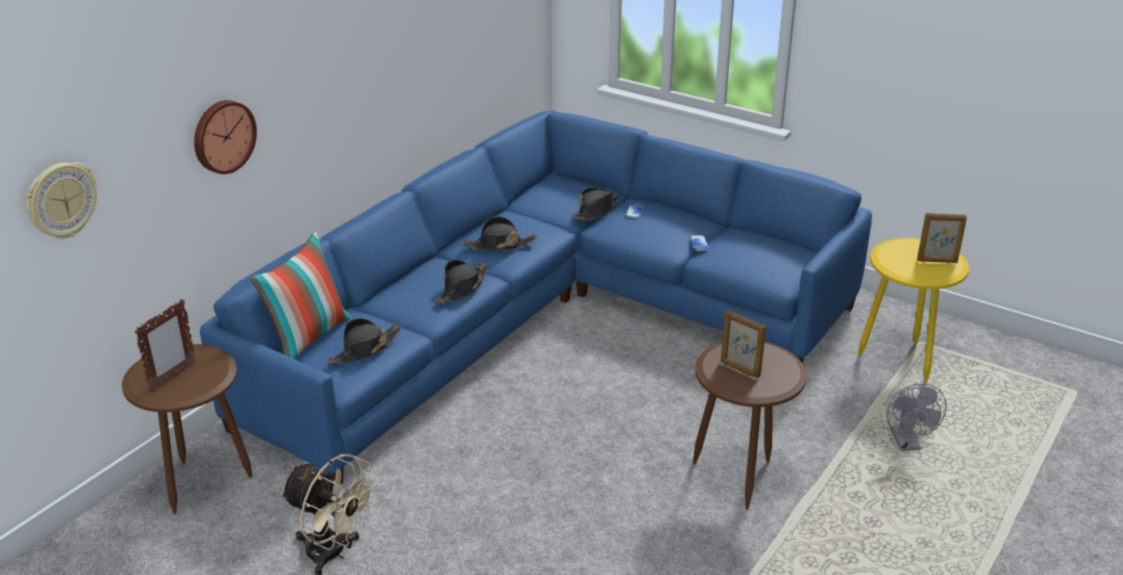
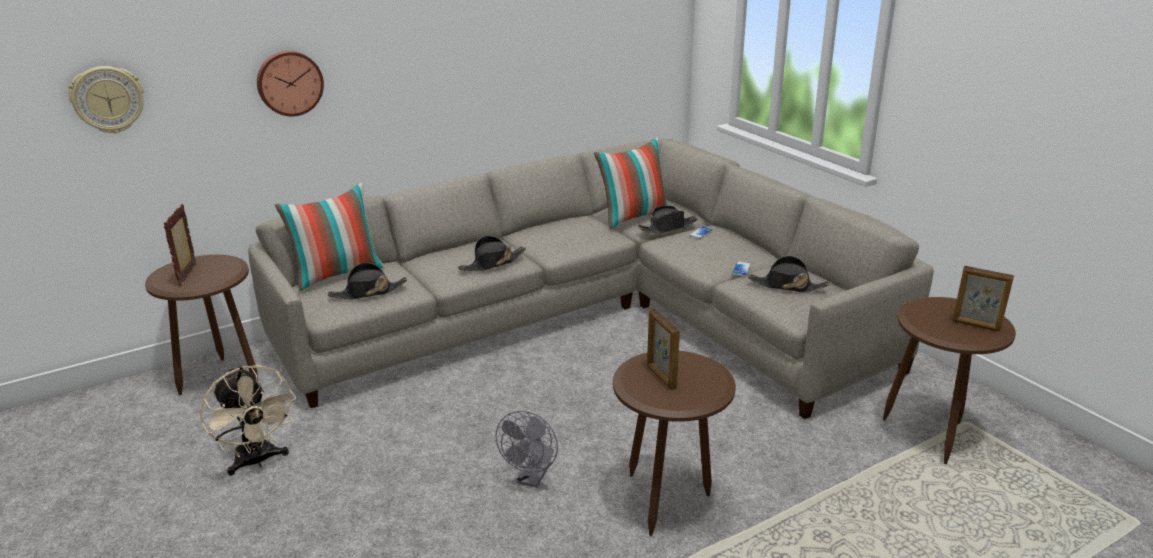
camera: 25 degrees right, 5 degrees down
picture frame [135,299,196,392] -> picture frame turned 120 degrees clockwise [164,204,196,286]
blue sofa [200,110,872,485] -> grey sofa [248,139,934,419]
black hat [462,216,537,251] -> black hat moved to [748,256,829,293]
yellow side table [858,238,969,383] -> brown side table [883,297,1016,464]
grey fan [887,383,947,451] -> grey fan moved to [495,411,558,488]
none -> pillow [594,137,668,229]

